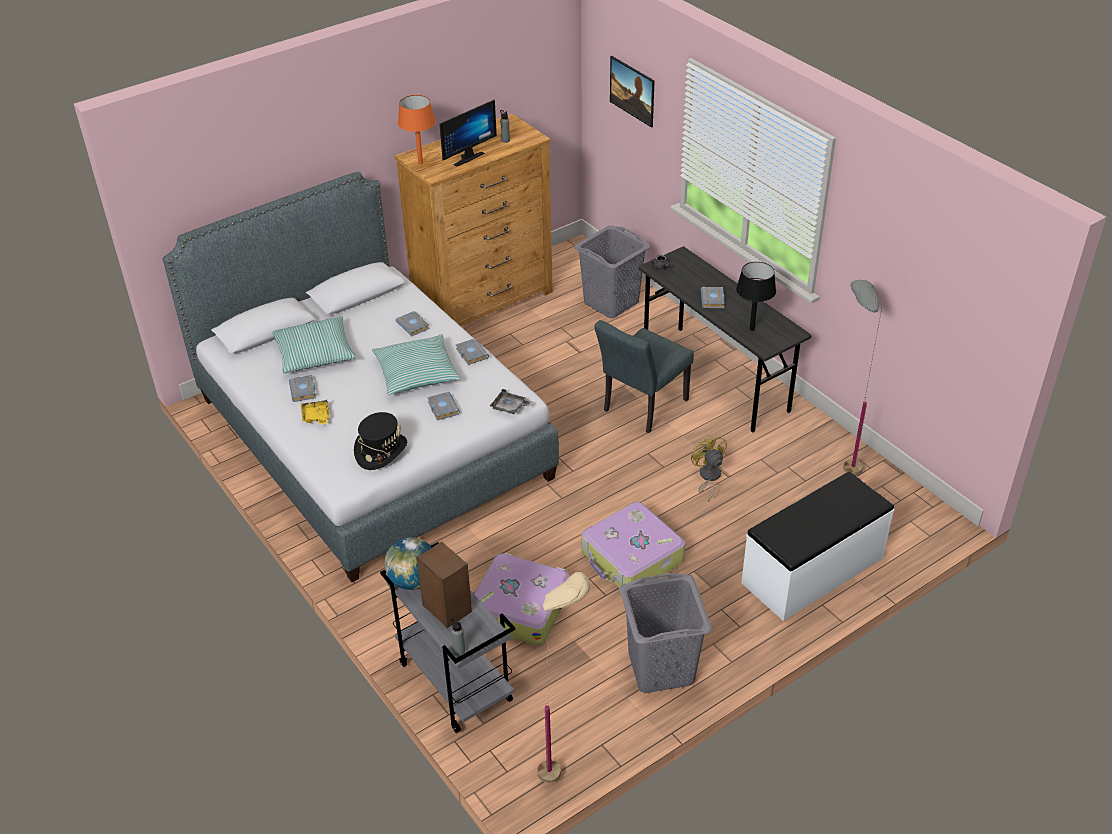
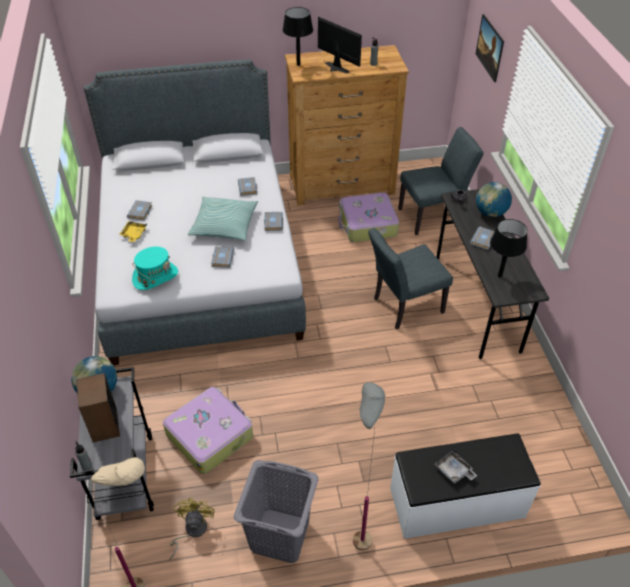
camera: 25 degrees right, 5 degrees up
pillow [272,316,357,373] -> none
black hat [354,412,407,470] -> turquoise hat [132,247,178,290]
orange table lamp [398,95,436,165] -> black table lamp [283,7,313,66]
monitor [439,99,497,167] -> monitor turned 120 degrees counterclockwise [318,17,362,74]
grey tray [490,389,532,414] -> grey tray moved to [434,449,477,484]
grey laundry basket [574,225,650,318] -> grey chair [398,127,484,235]
suitcase [582,502,685,589] -> suitcase moved to [338,193,399,242]
yellow fan [691,435,727,501] -> yellow fan moved to [169,498,215,560]
grey floor lamp [843,280,882,475] -> grey floor lamp moved to [353,382,385,551]
none -> globe [476,182,512,217]

